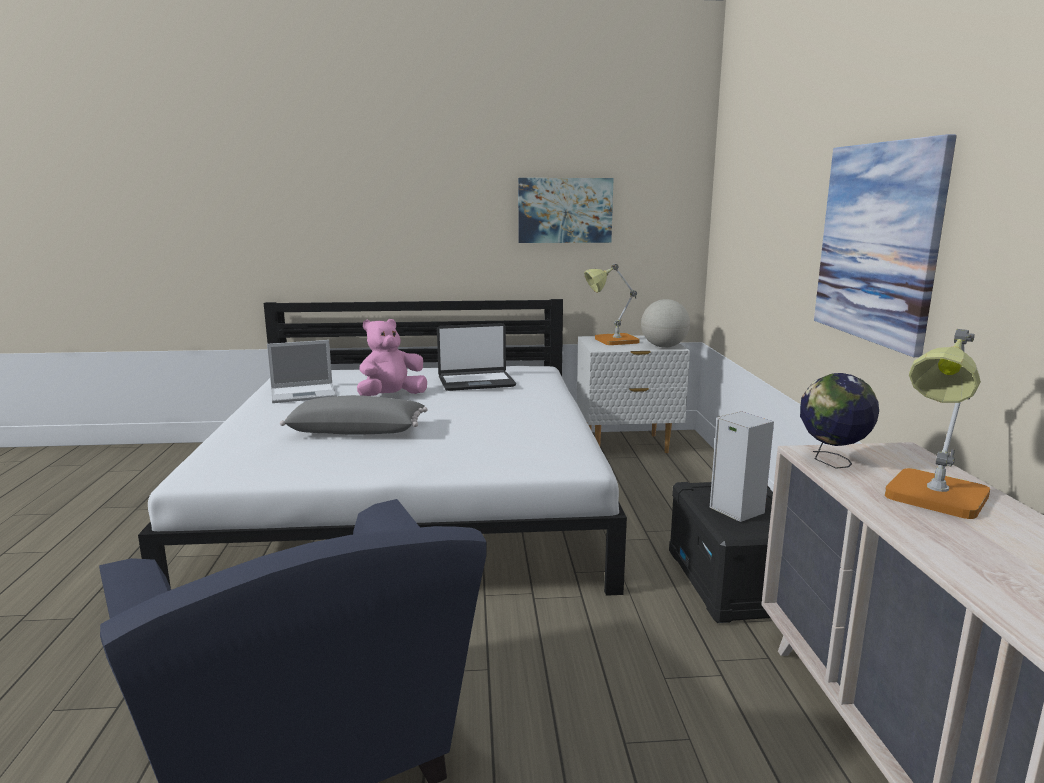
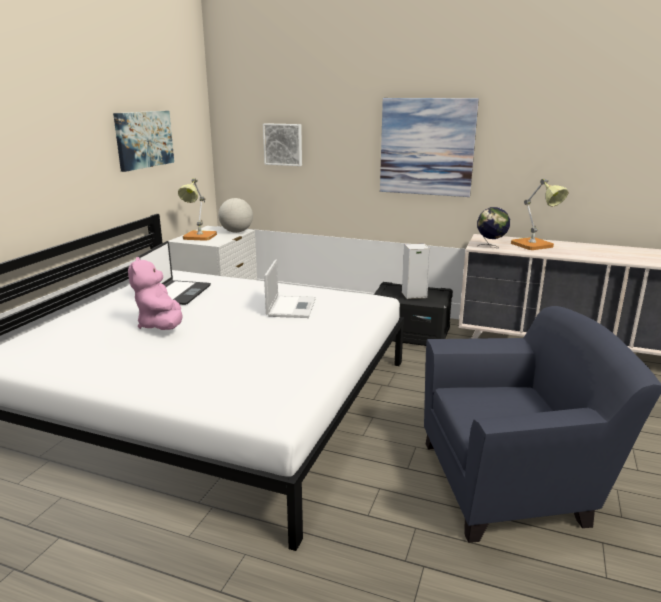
camera: 65 degrees left, 5 degrees up
laptop [267,340,337,403] -> laptop moved to [264,259,316,318]
grey pillow [280,395,428,435] -> none
none -> picture [263,123,302,166]

